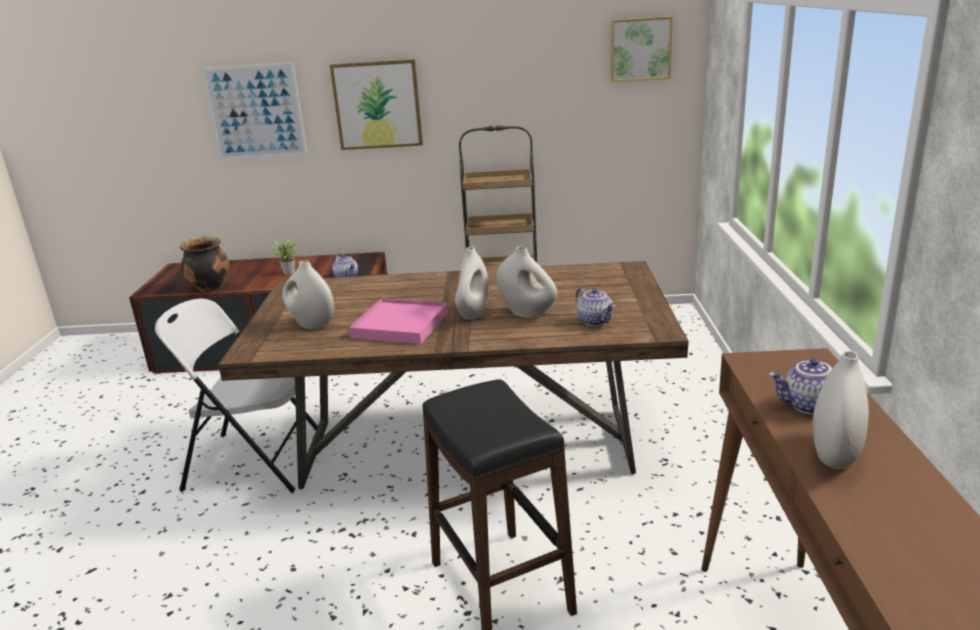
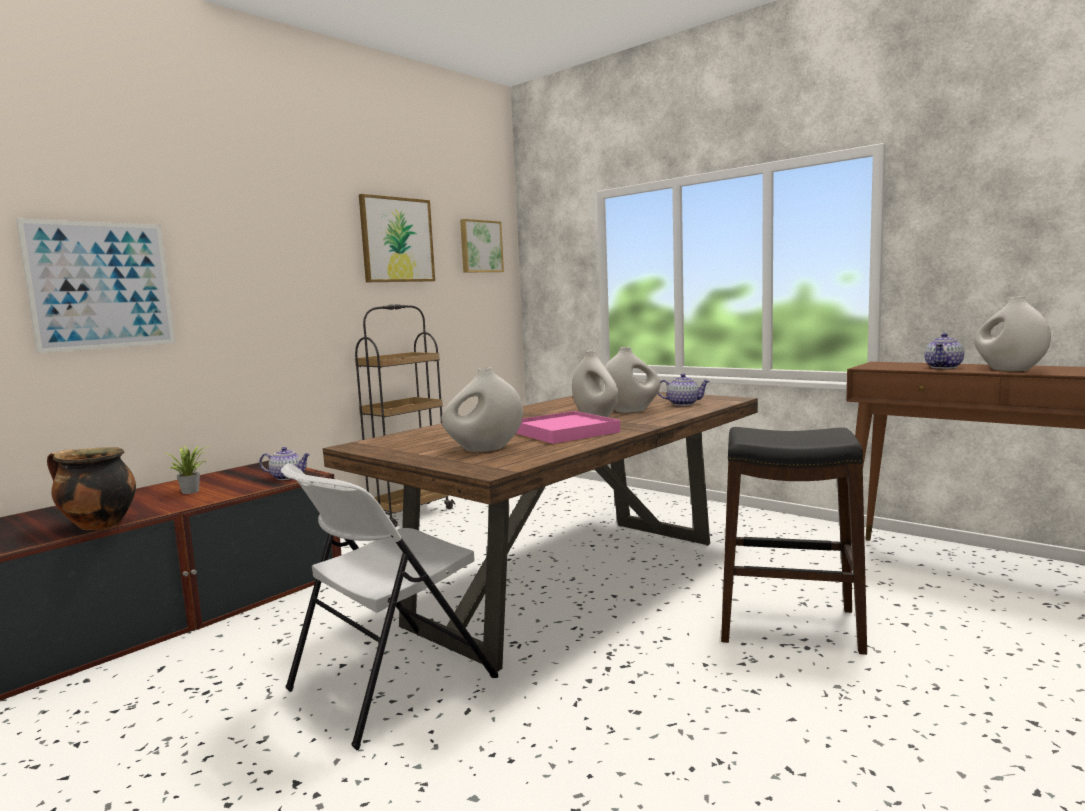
camera: 50 degrees left, 15 degrees down
picture [330,59,423,150] -> picture moved to [359,194,435,282]

